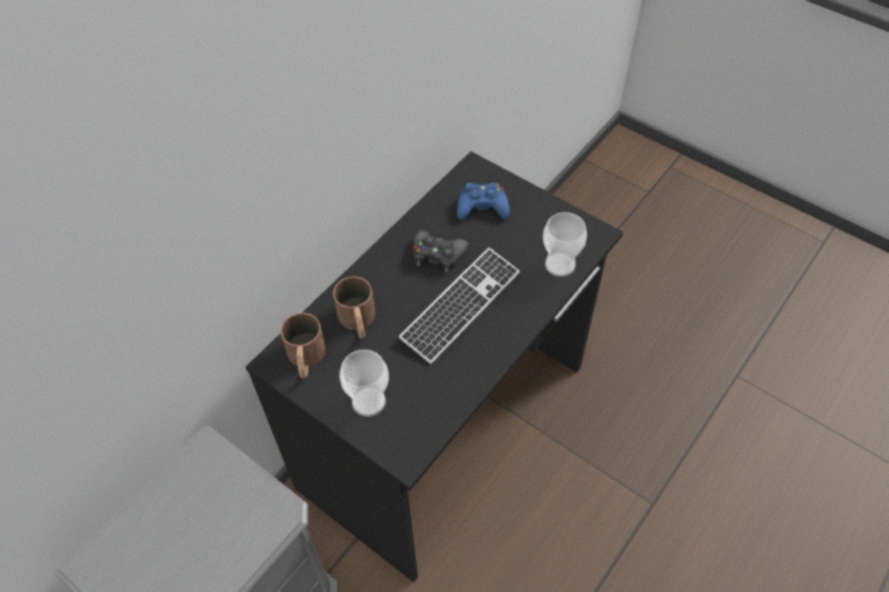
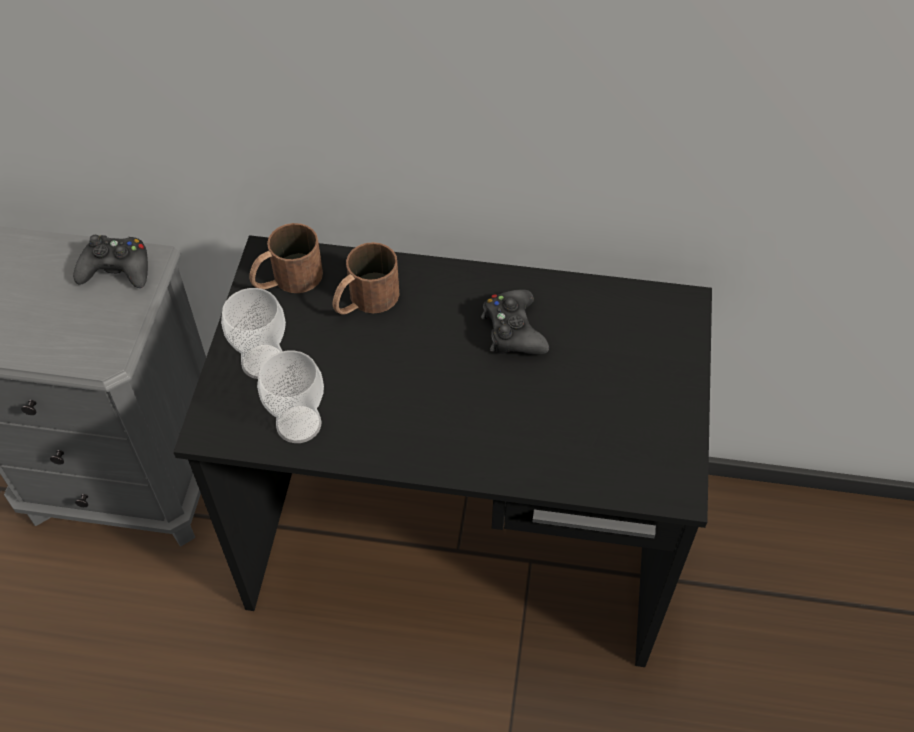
camera: 60 degrees right, 0 degrees up
keyboard [398,247,520,364] -> none
blue game controller [457,183,510,220] -> none
cup [543,212,587,277] -> cup moved to [257,350,324,443]
none -> black game controller [73,235,148,288]

